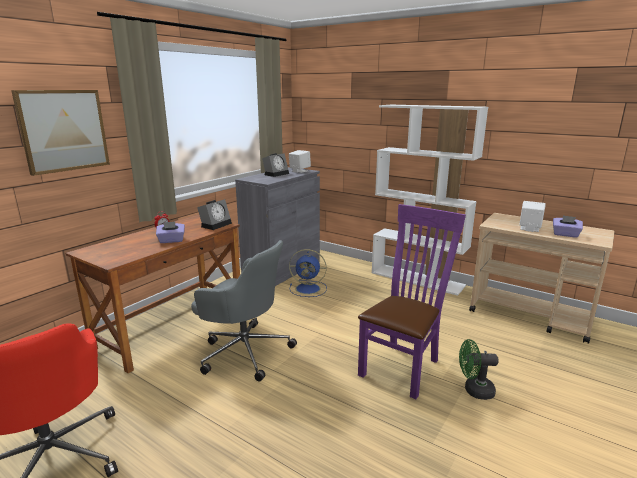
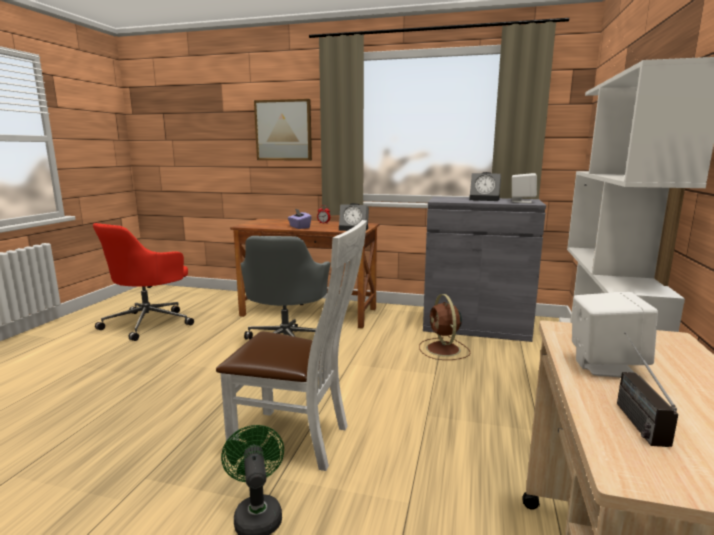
camera: 70 degrees right, 5 degrees down
blue fan [289,249,327,297] -> brown fan [419,294,470,360]
purple chair [358,204,466,399] -> white chair [216,220,367,471]
purple tissue box [553,215,583,238] -> radio [617,332,678,447]

